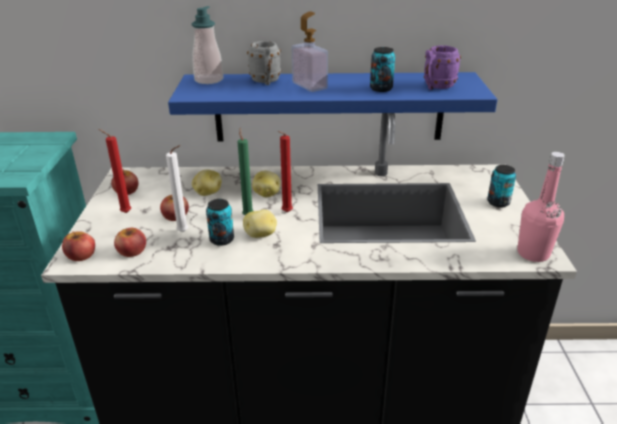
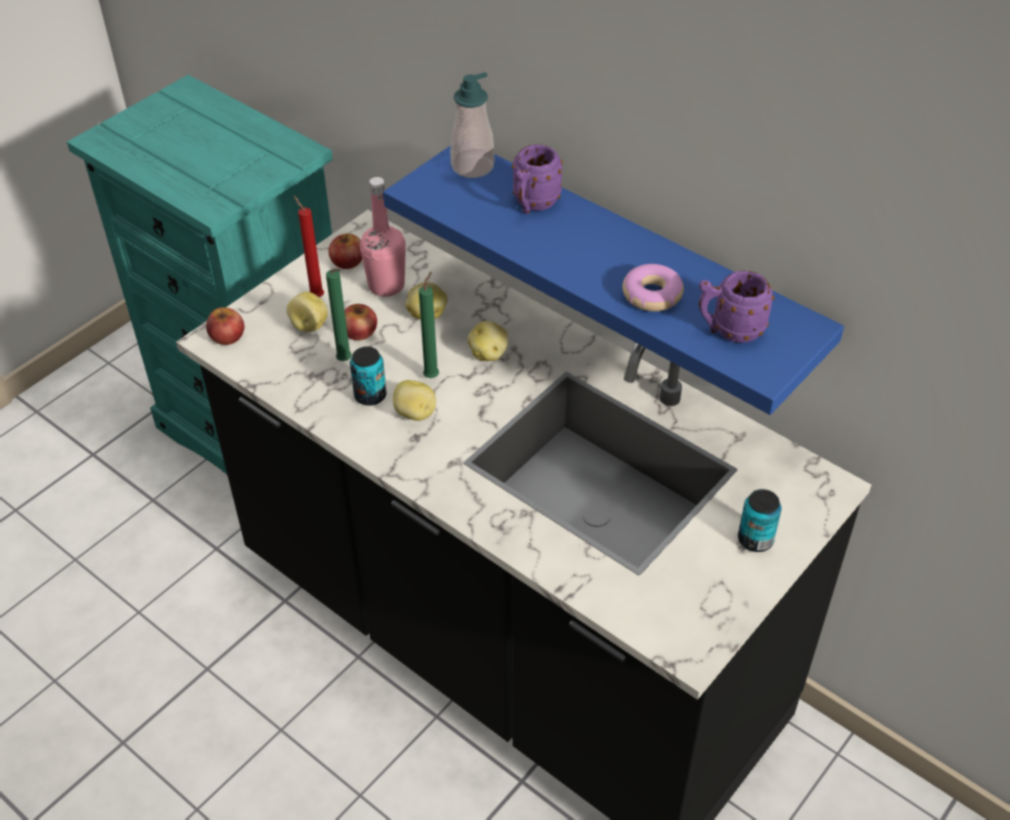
camera: 40 degrees right, 15 degrees up
apple [114,228,146,257] -> none
white candle [166,145,188,232] -> green candle [326,268,352,361]
grey mug [247,41,281,85] -> purple mug [512,144,563,214]
red candle [277,131,293,212] -> none
soap dispenser [292,11,328,92] -> none
can [370,47,395,92] -> donut [623,264,684,311]
pink bottle [517,152,565,262] -> pink bottle moved to [360,177,406,296]
none -> potato [286,292,328,332]

